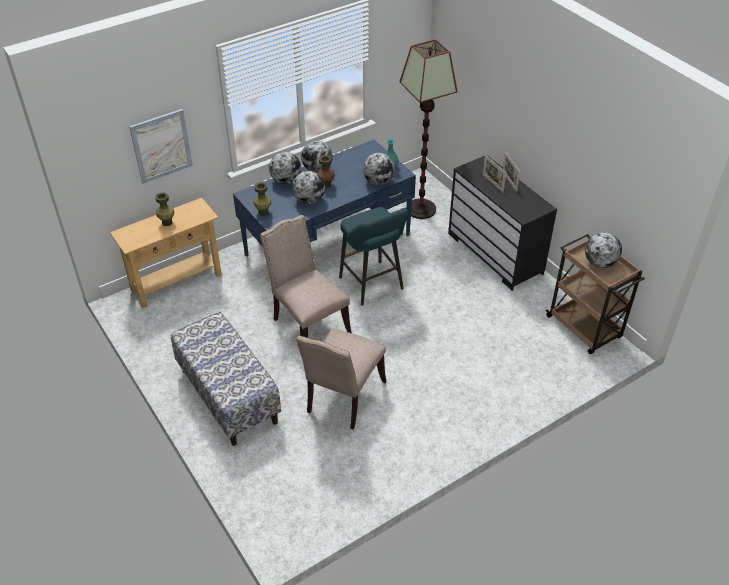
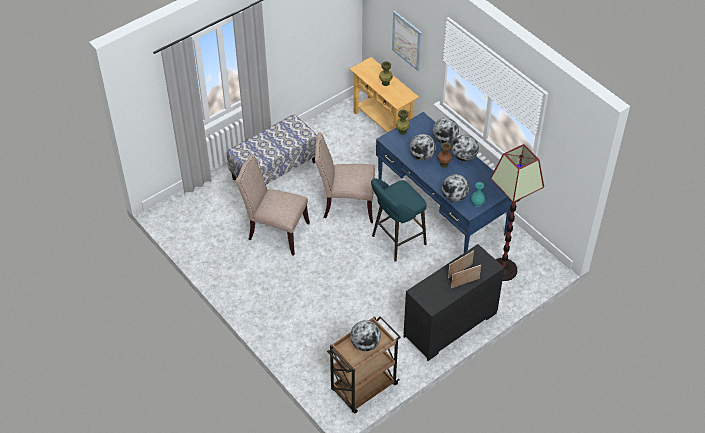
camera: 85 degrees right, 5 degrees up
beige chair [260,215,352,338] -> beige chair turned 135 degrees counterclockwise [315,132,375,223]

